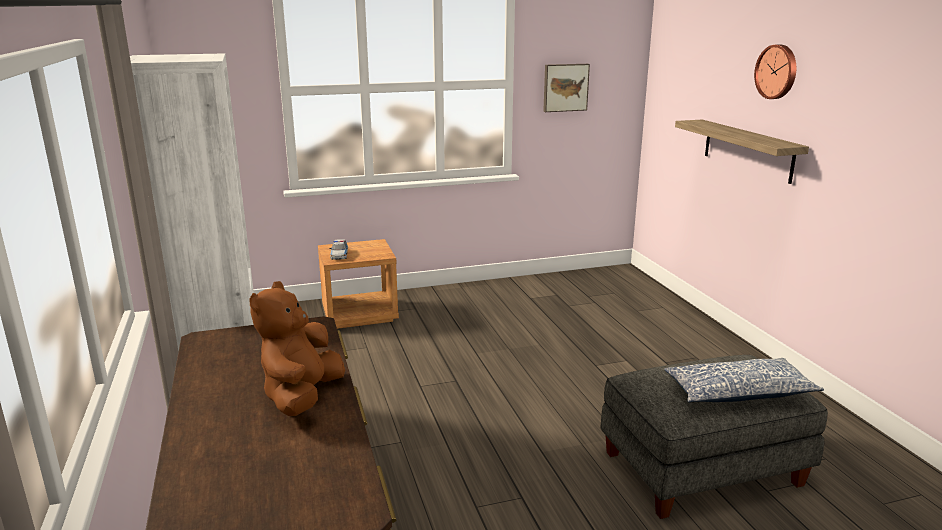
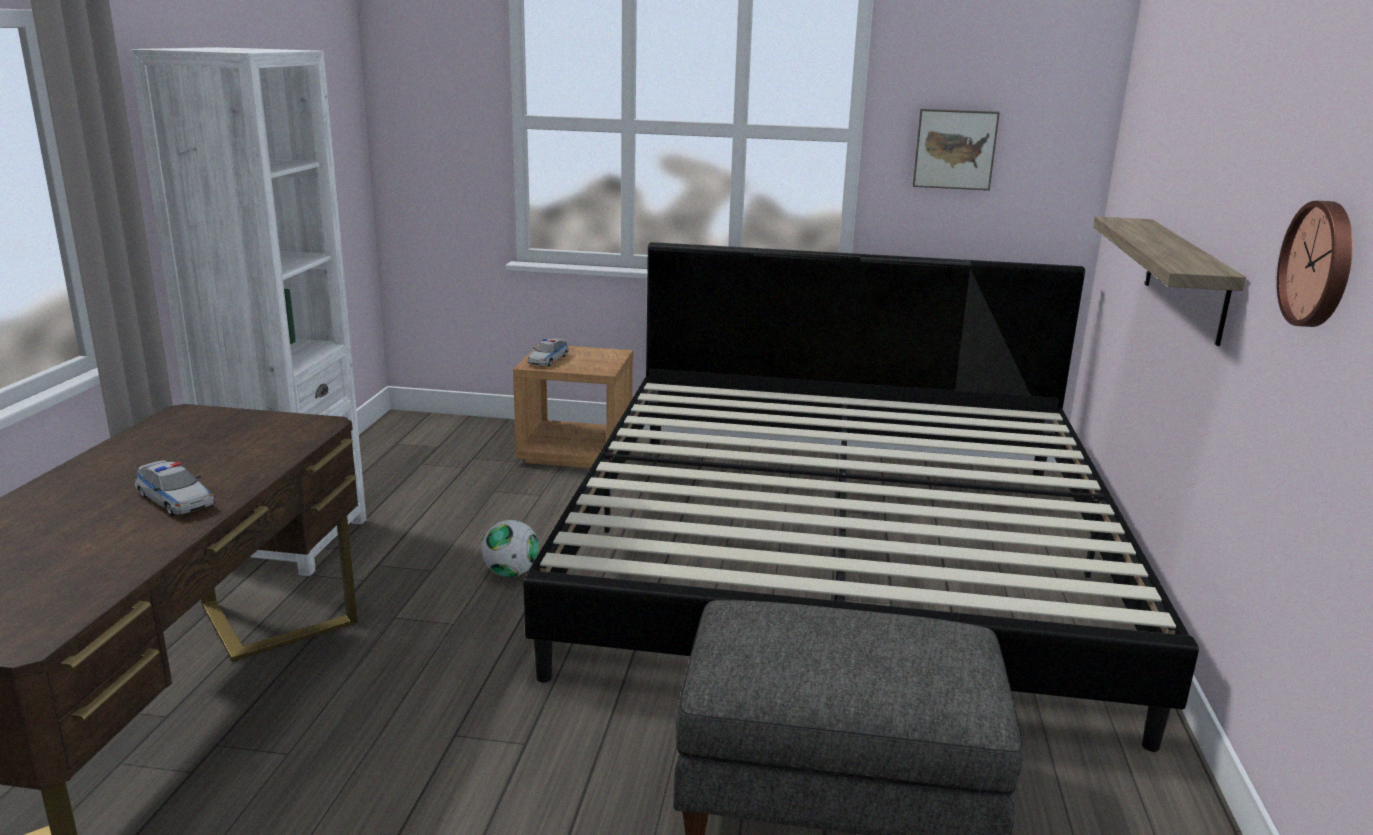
camera: 25 degrees right, 0 degrees up
brown plush toy [249,281,345,416] -> toy car [135,461,214,516]
pillow [664,358,824,403] -> none
wall clock [754,44,796,99] -> wall clock moved to [1277,201,1353,327]
none -> football [481,520,539,577]
none -> bed [523,242,1199,752]

